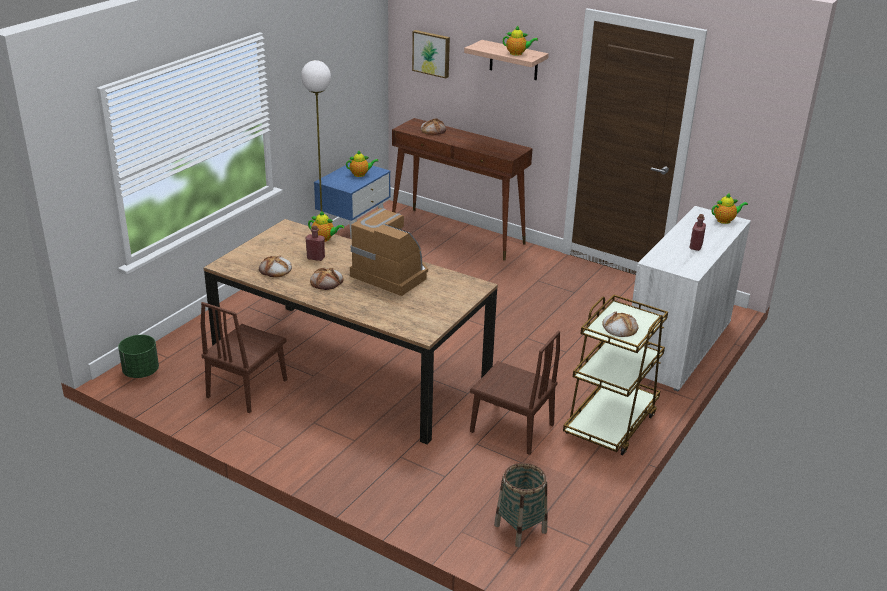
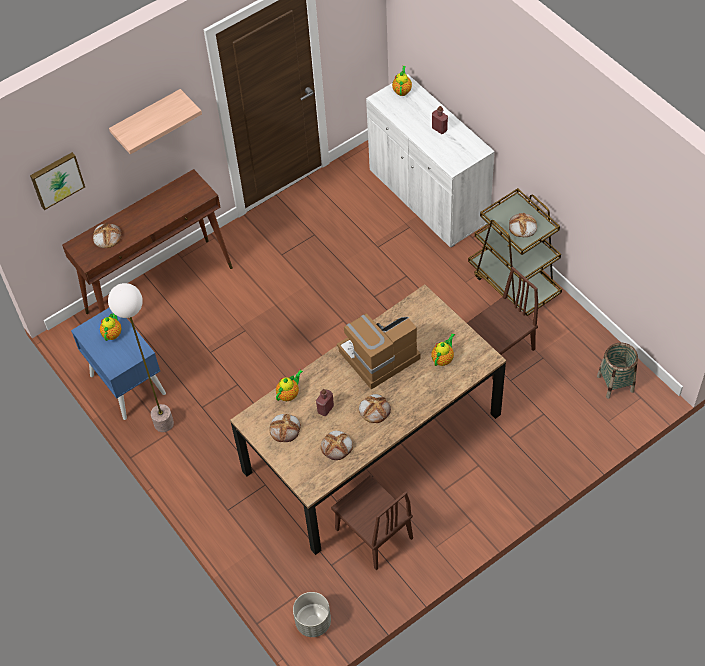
camera: 65 degrees left, 25 degrees up
green planter [118,335,159,378] -> grey planter [293,592,331,637]
teapot [503,25,538,56] -> teapot moved to [431,333,455,366]
none -> bread [269,414,301,442]

